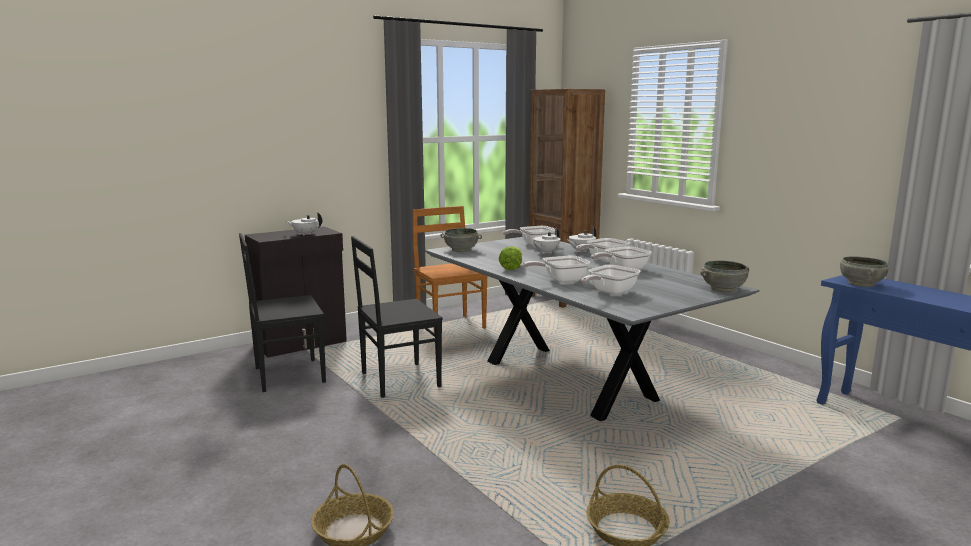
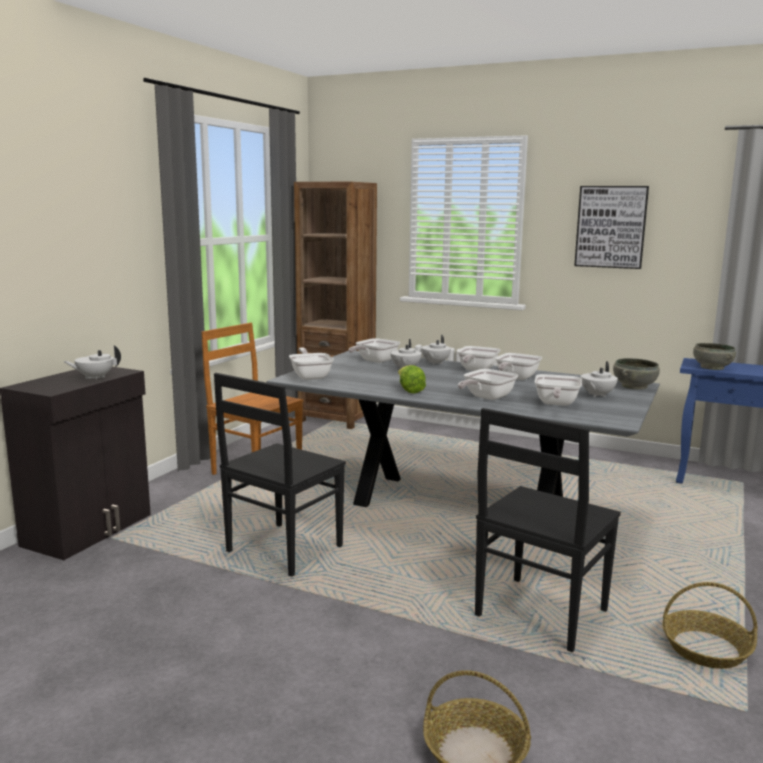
camera: 30 degrees left, 0 degrees up
black chair [239,233,326,392] -> black chair moved to [475,408,621,652]
grey bowl [440,228,482,252] -> frying pan [289,347,334,380]
none -> picture [574,186,649,269]
none -> white teapot [581,361,618,397]

